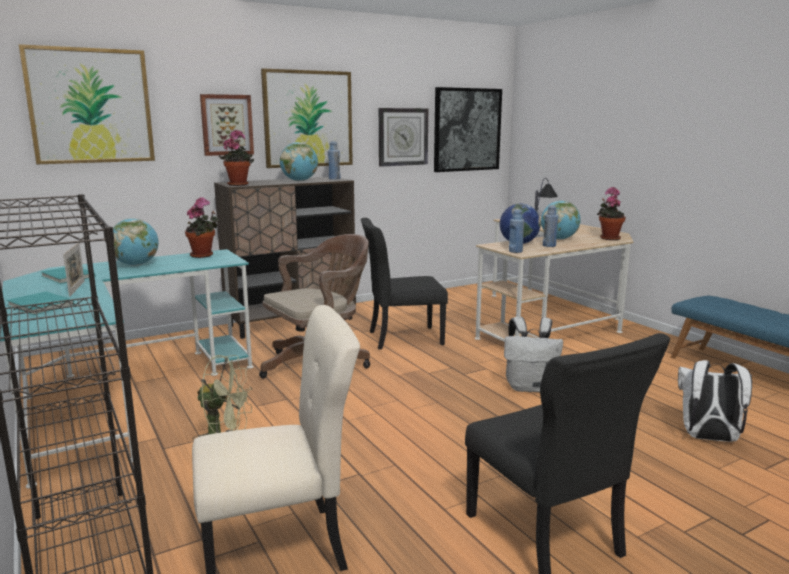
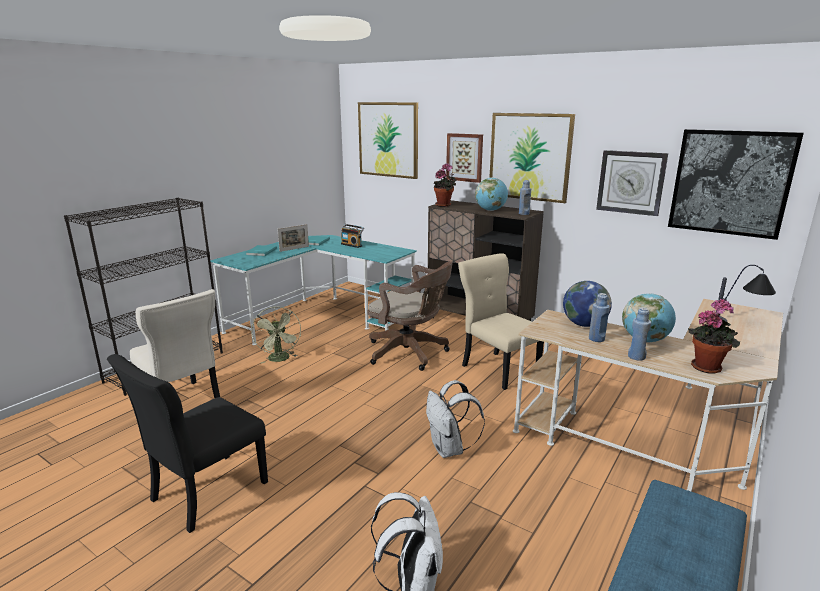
camera: 65 degrees right, 5 degrees up
globe [113,218,159,266] -> radio [341,224,364,248]
potted plant [185,197,219,258] -> none
black chair [361,218,448,350] -> beige chair [458,253,544,390]
blue bottle [509,209,524,253] -> blue bottle moved to [628,308,651,360]

